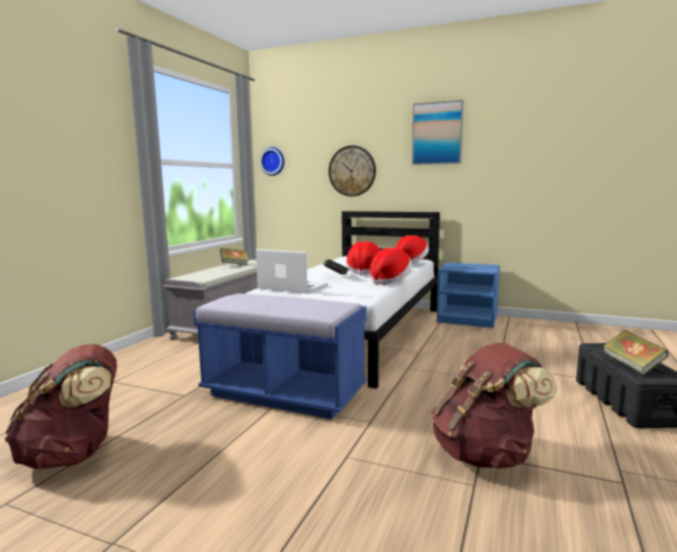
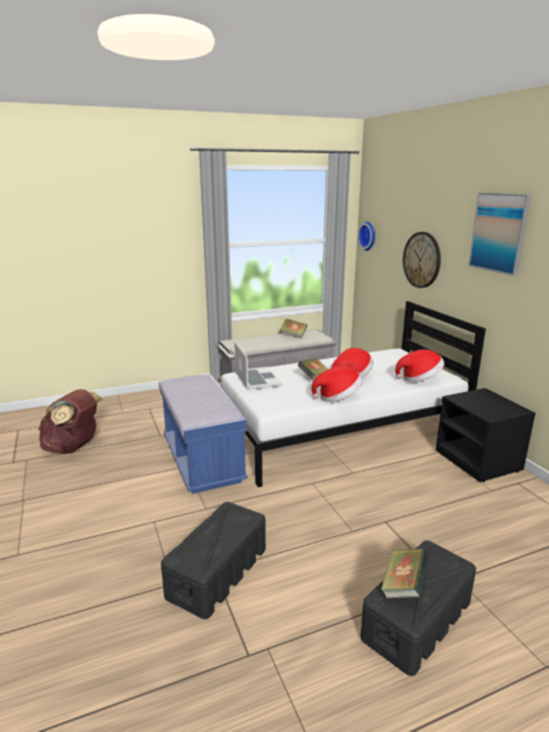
camera: 45 degrees right, 10 degrees up
brown backpack [431,343,558,469] -> black storage box [161,502,266,619]
blue nightstand [437,263,500,328] -> black nightstand [436,388,536,482]

